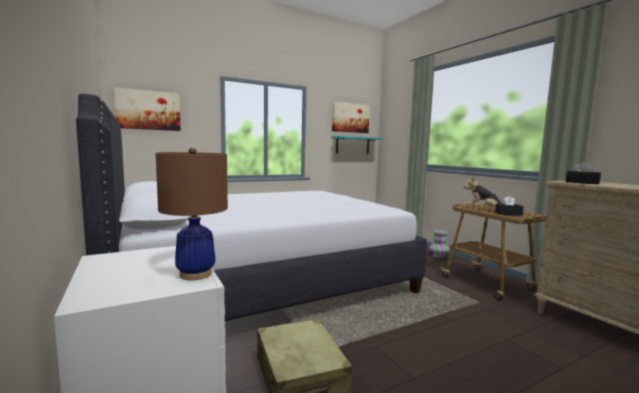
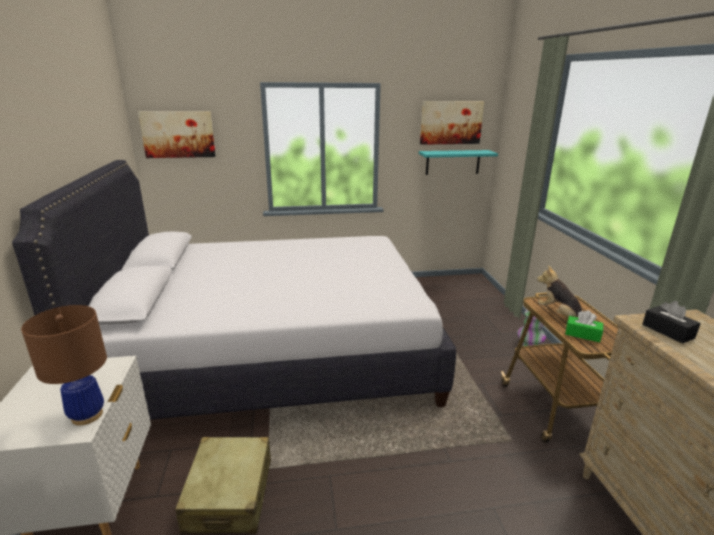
camera: 20 degrees right, 15 degrees up
black tissue box [495,196,524,216] -> green tissue box [565,310,603,343]

